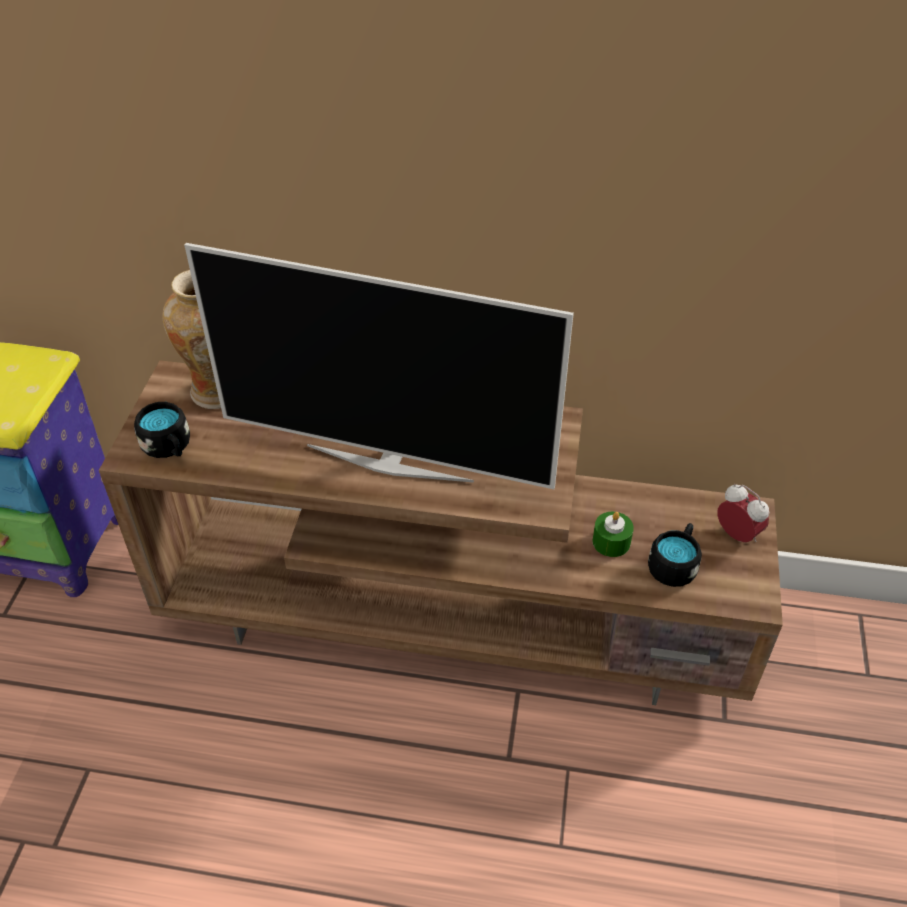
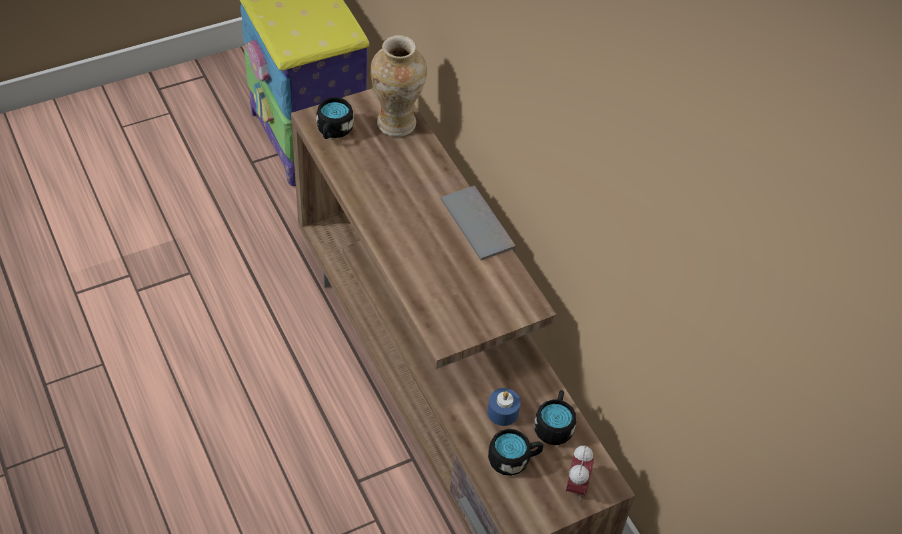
camera: 50 degrees right, 5 degrees up
television [184,243,574,489] -> none
green candle [593,512,634,557] -> blue candle [487,388,521,426]
none -> black mug [534,390,576,445]

